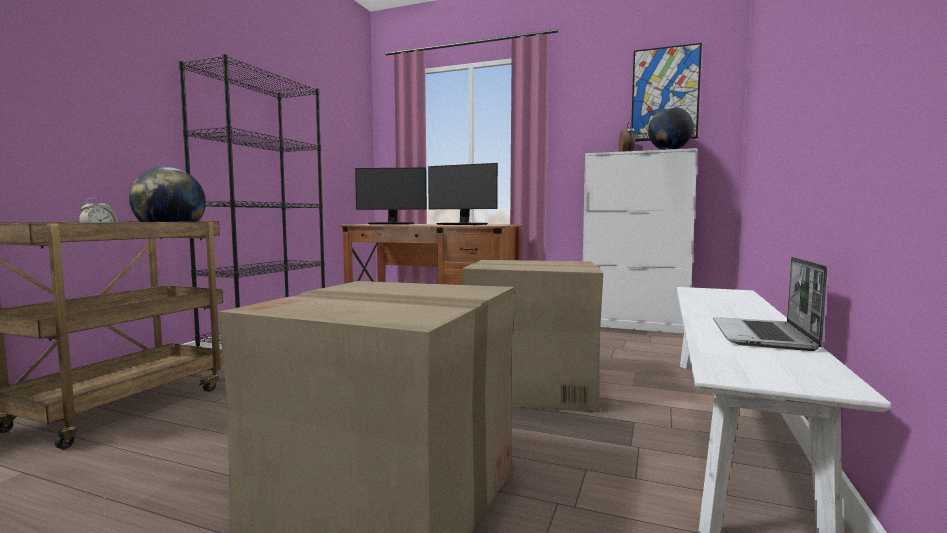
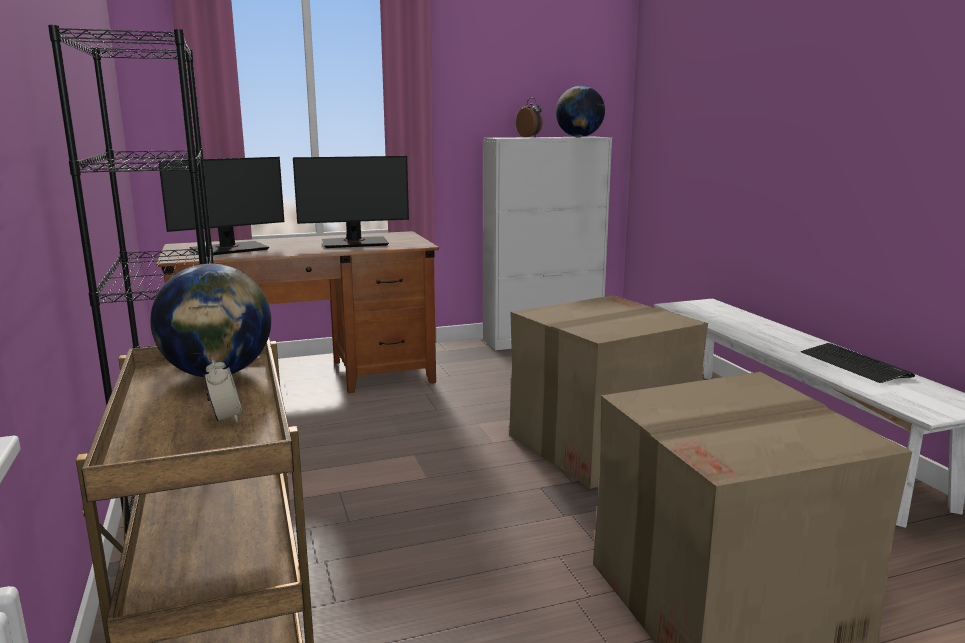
camera: 40 degrees left, 10 degrees up
picture [631,43,702,141] -> none
laptop [713,257,827,351] -> keyboard [801,343,915,383]

